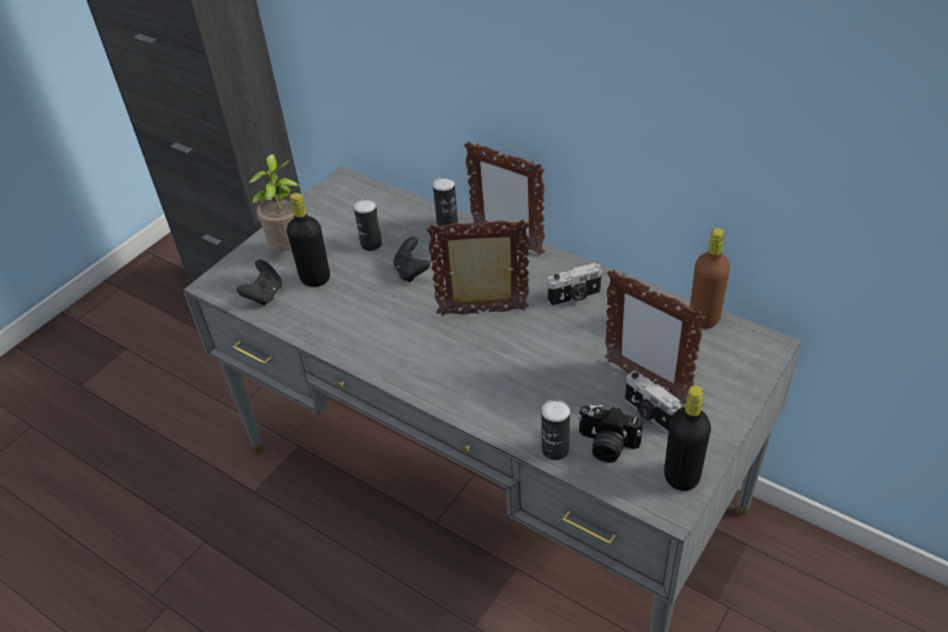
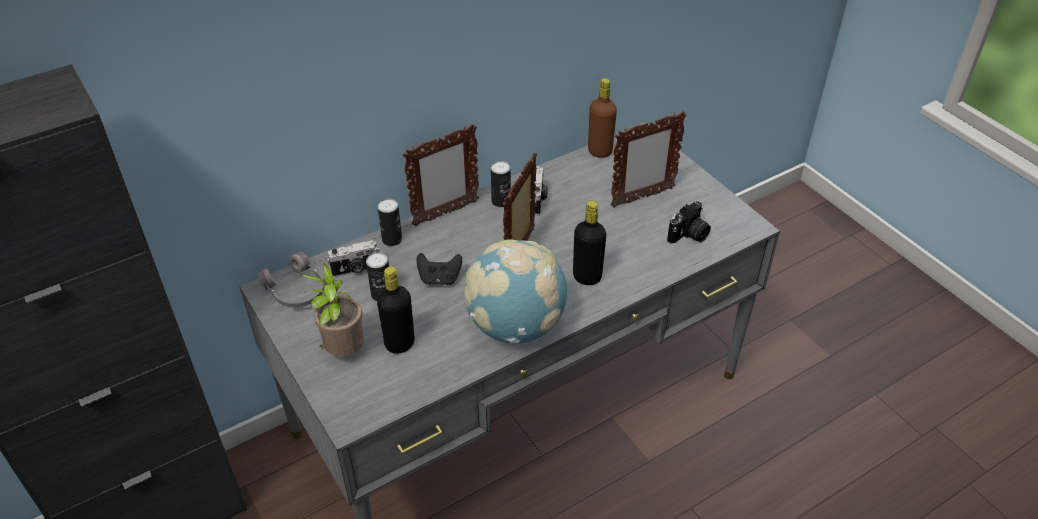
camera: 70 degrees left, 0 degrees up
black game controller [237,260,282,306] -> none
can [541,399,570,460] -> can moved to [491,161,511,207]
camera [625,371,681,433] -> camera moved to [327,240,380,277]
black bottle [664,385,711,491] -> black bottle moved to [573,201,606,285]
none -> grey headphones [257,252,325,307]
none -> globe [464,239,567,344]

